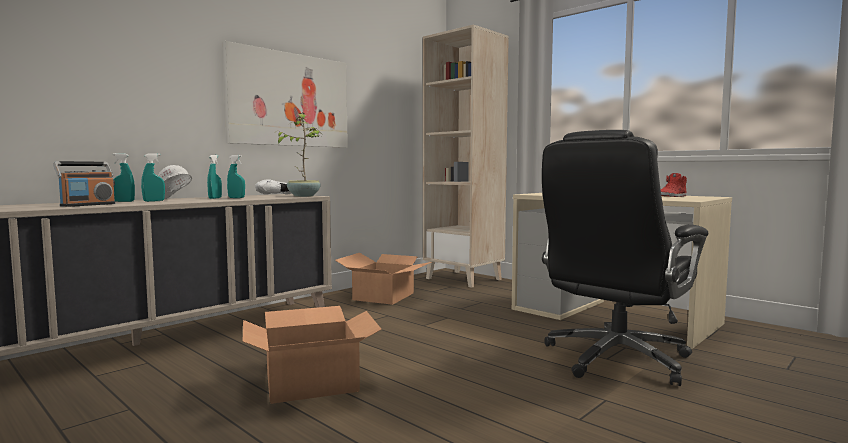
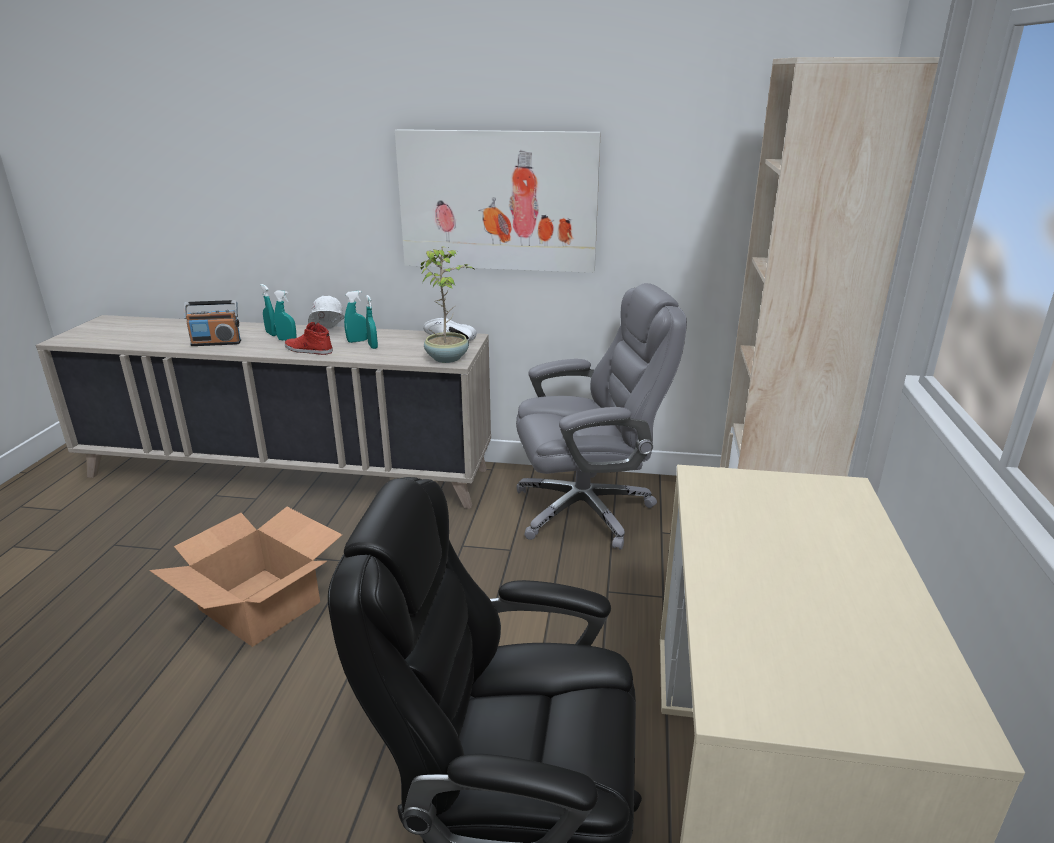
camera: 55 degrees right, 20 degrees up
cardboard box [335,253,432,305] -> grey office chair [516,283,687,550]
red shoe [661,173,687,197] -> red shoe moved to [285,322,333,355]

